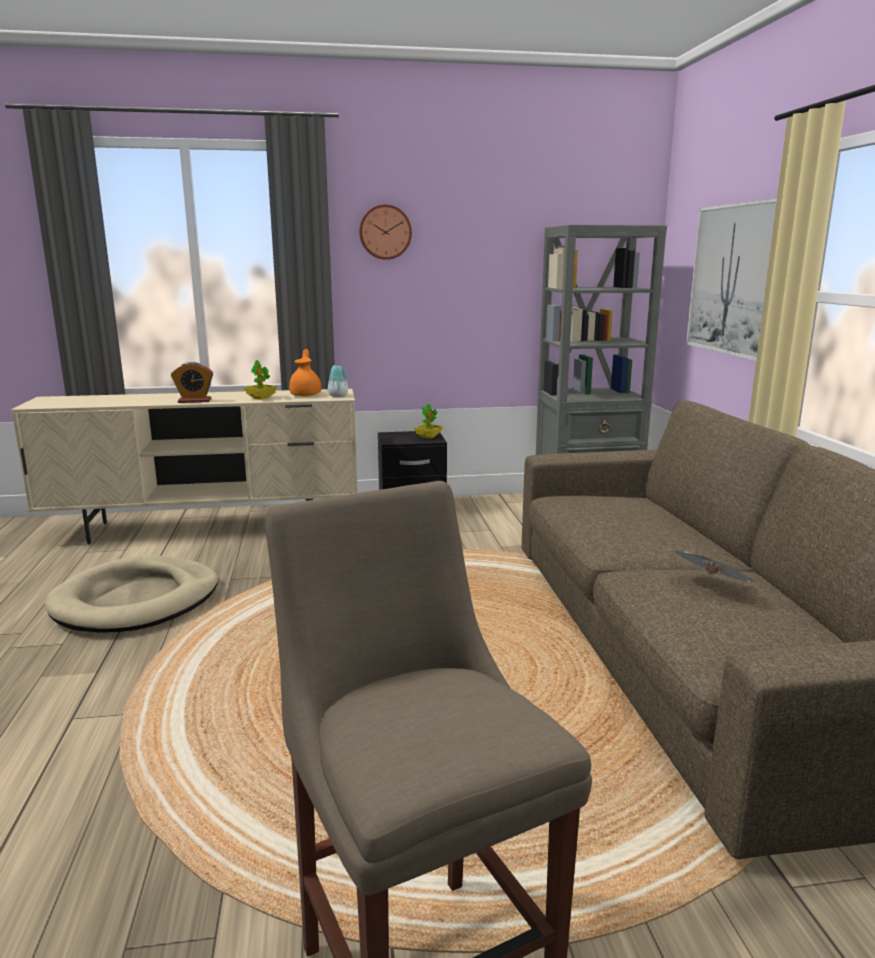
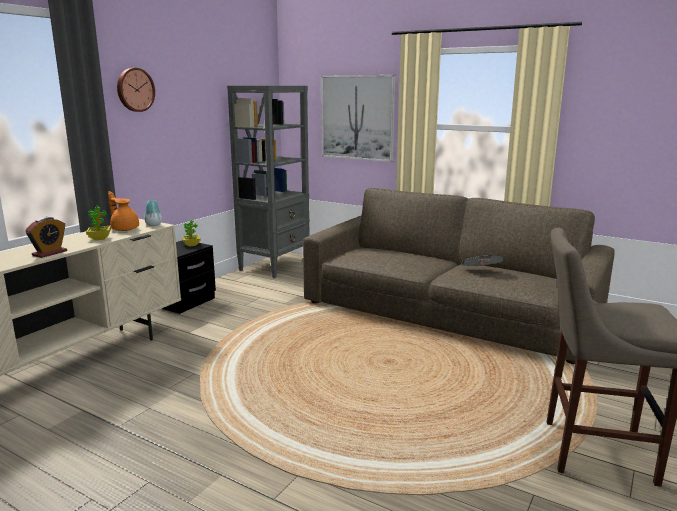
camera: 50 degrees left, 0 degrees up
beige dog bed [45,555,218,633] -> none

